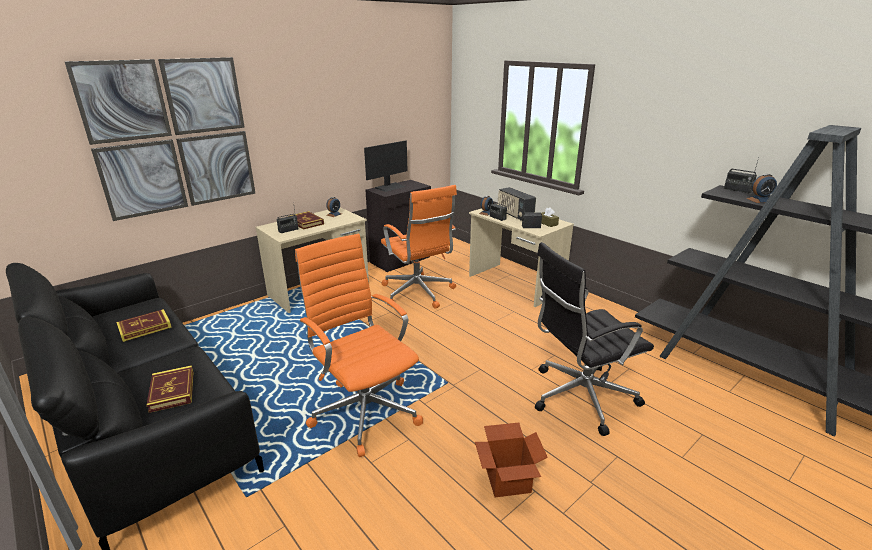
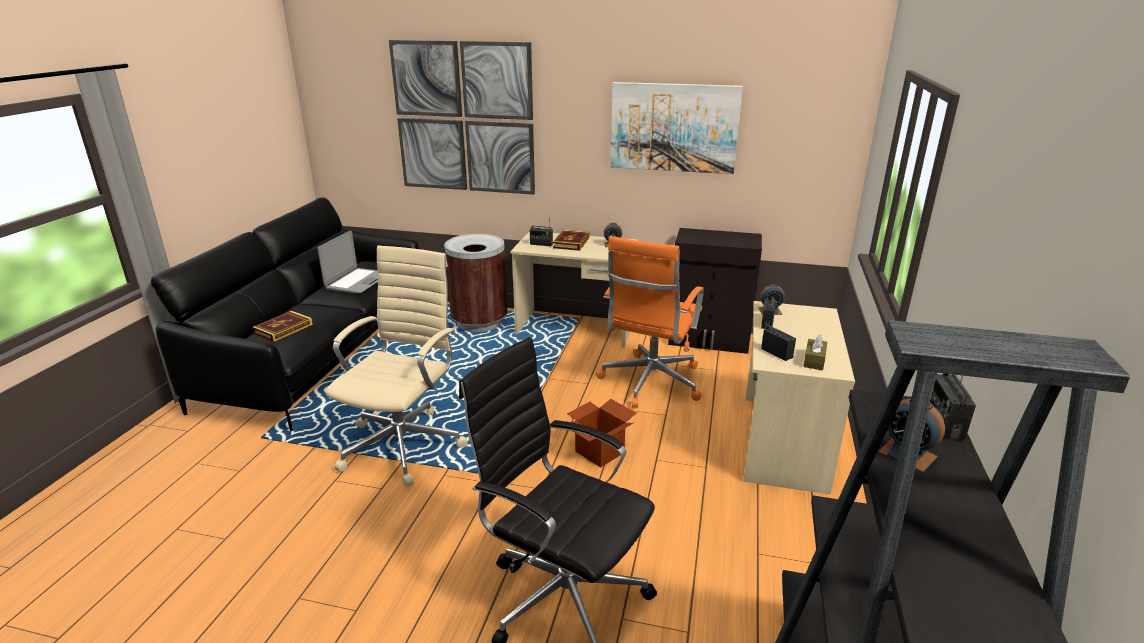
camera: 55 degrees right, 0 degrees up
book [116,309,172,342] -> laptop [317,231,378,293]
orange office chair [295,234,423,457] -> beige office chair [326,245,468,487]
monitor [364,141,407,192] -> none
cardboard box [475,423,548,497] -> cardboard box moved to [567,399,636,468]
radio [498,187,536,221] -> none
none -> brown trash can [444,234,507,332]
none -> picture [610,82,743,174]

